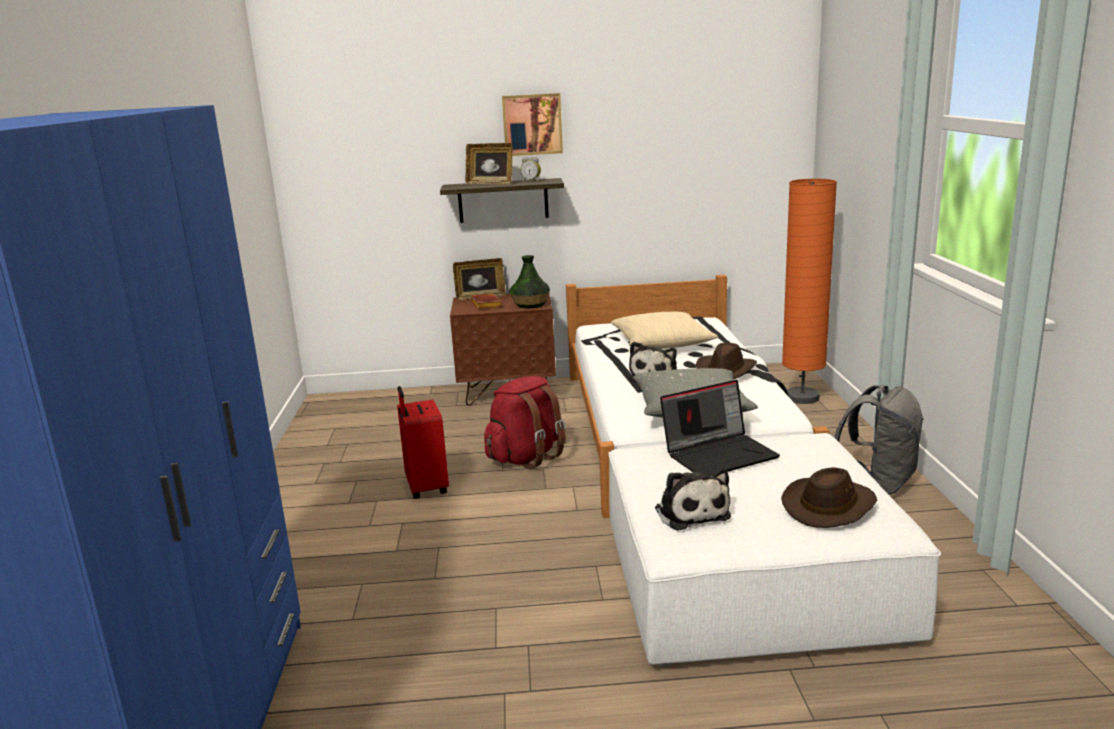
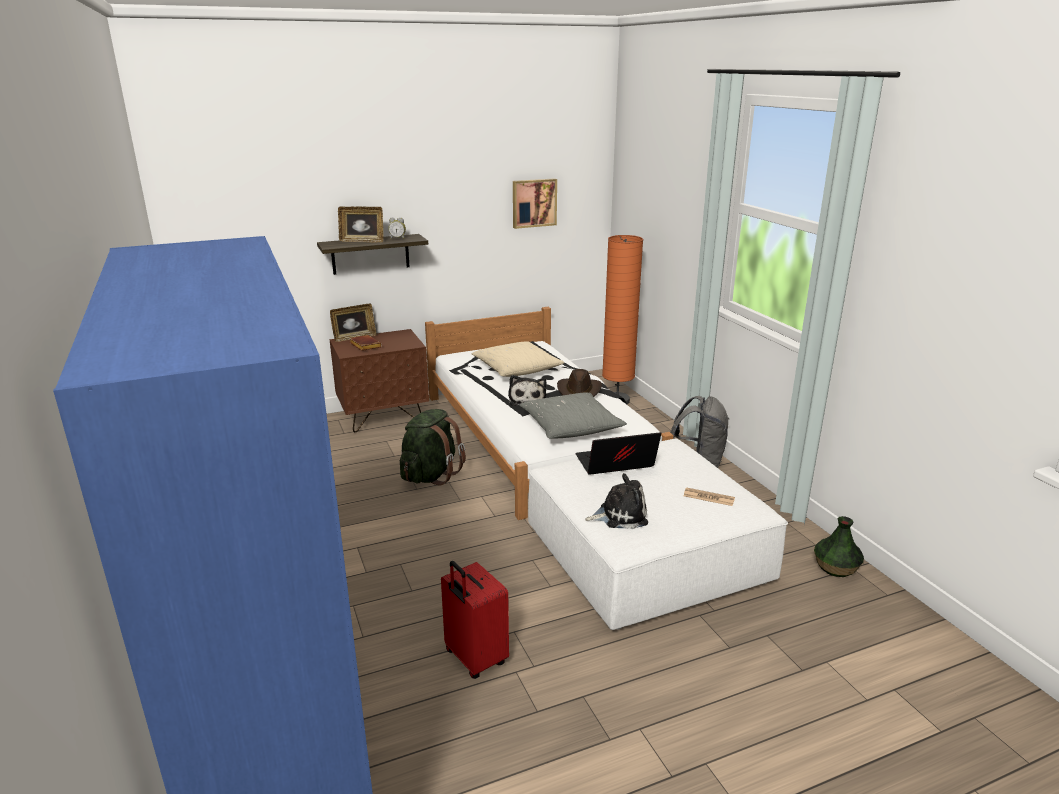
camera: 20 degrees left, 5 degrees up
red suitcase [397,386,449,499] -> red suitcase moved to [441,561,509,679]
red backpack [484,376,566,469] -> green backpack [400,409,466,485]
picture [502,93,563,156] -> picture moved to [513,178,557,229]
vase [509,255,550,309] -> vase moved to [814,516,864,577]
plush toy [655,468,731,531] -> plush toy turned 60 degrees counterclockwise [585,473,648,529]
laptop [660,380,780,475] -> laptop turned 150 degrees counterclockwise [575,432,661,475]
brown hat [781,467,877,528] -> newspaper [684,487,735,506]

